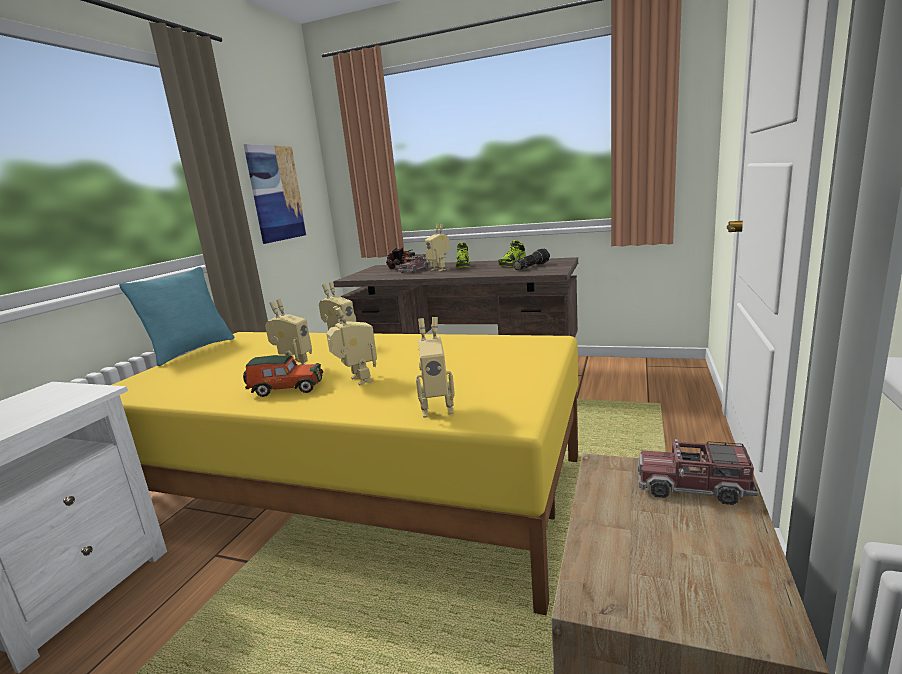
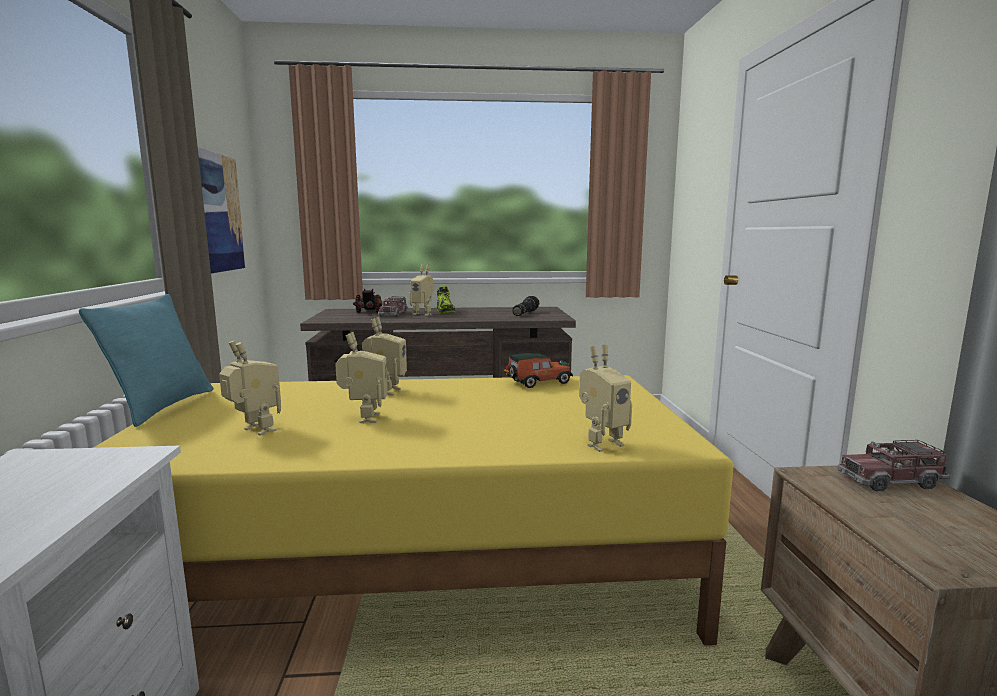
camera: 25 degrees left, 5 degrees down
toy car [243,355,323,397] -> toy car moved to [504,353,573,388]
toy robot [326,306,377,386] -> toy robot moved to [219,341,281,436]
shoe [498,240,526,267] -> none

